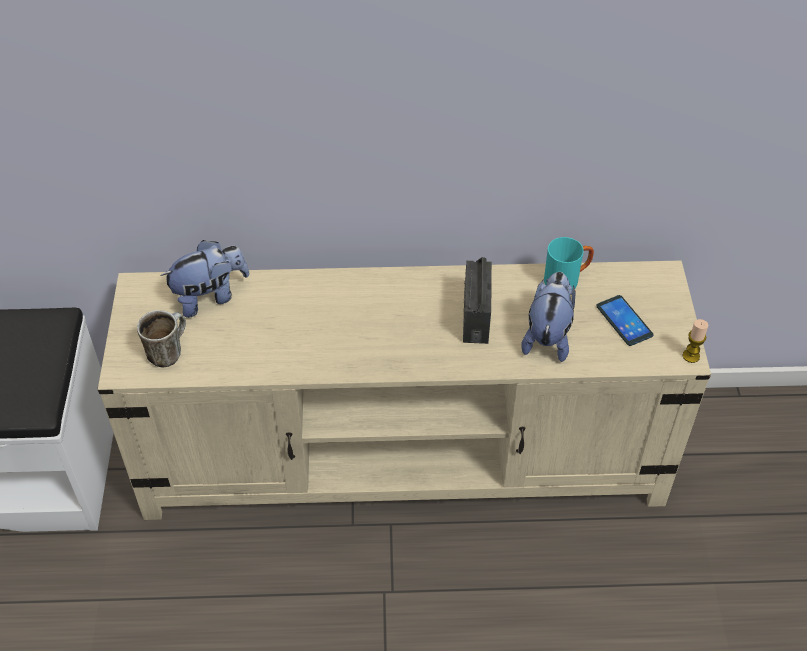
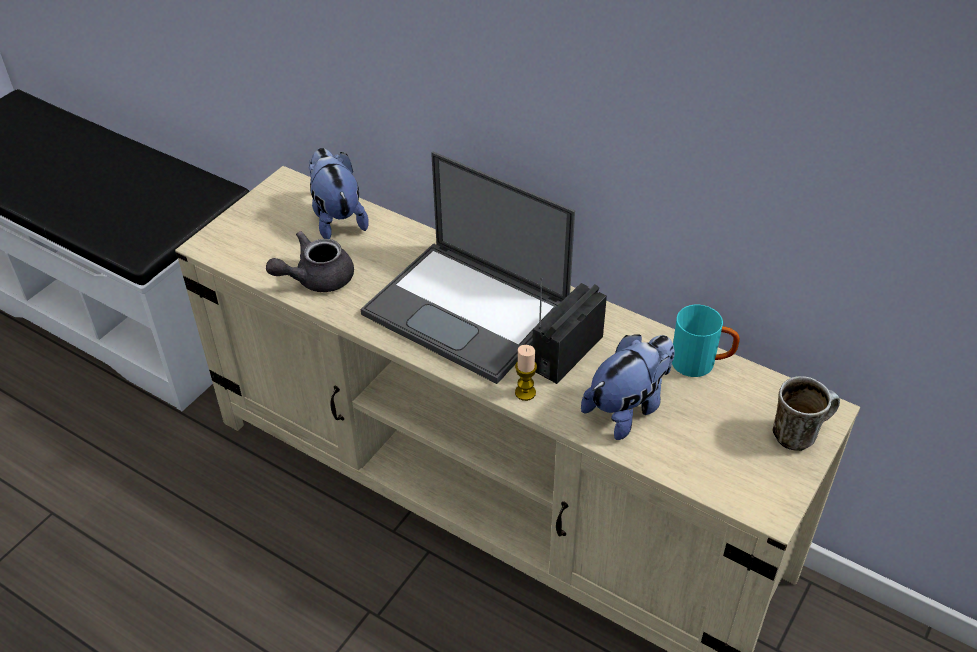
camera: 35 degrees right, 5 degrees down
mug [137,310,186,367] -> mug moved to [772,376,840,451]
plush toy [160,240,249,318] -> plush toy turned 120 degrees counterclockwise [308,148,369,239]
phone [596,295,653,346] -> none
candle [683,319,708,363] -> candle moved to [515,345,537,401]
none -> grey teapot [266,231,354,292]
none -> laptop [361,152,575,384]

